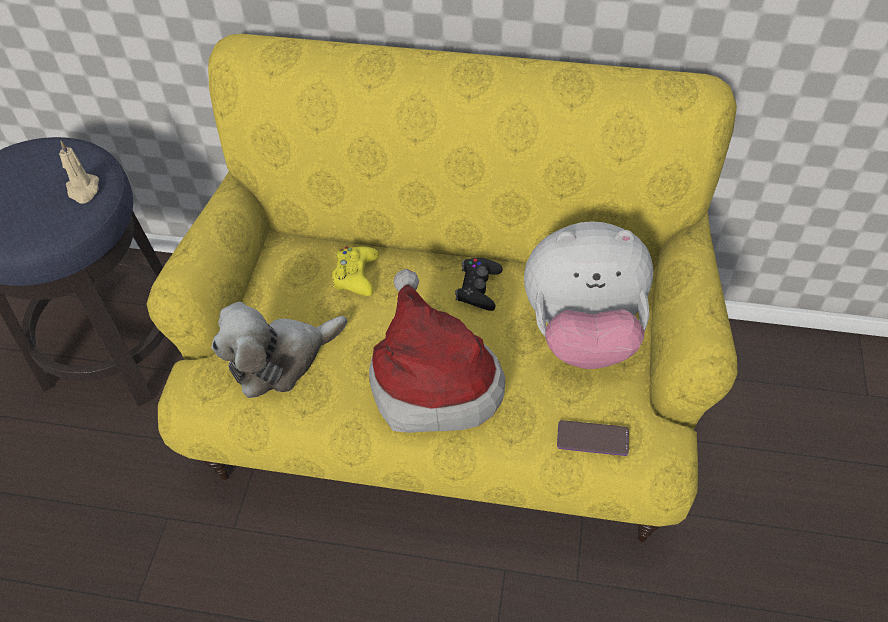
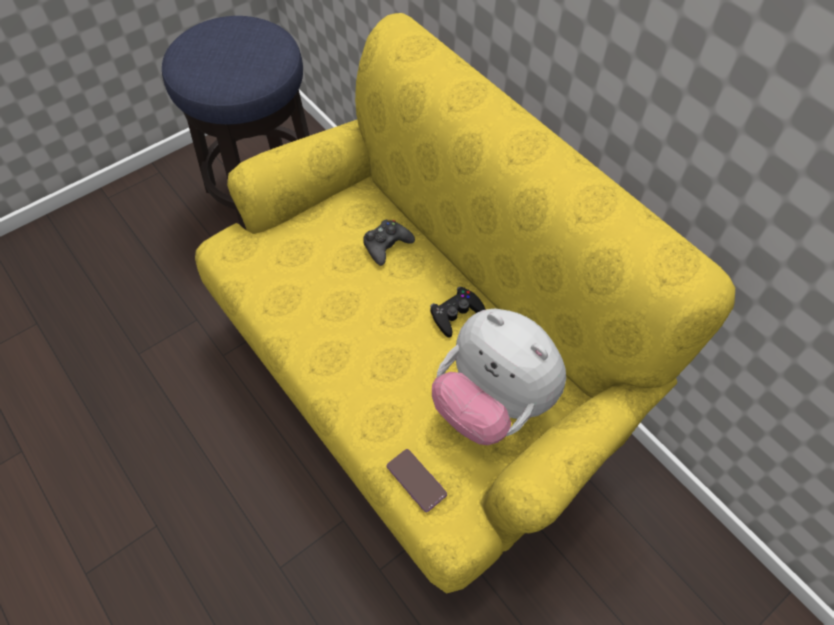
camera: 40 degrees right, 5 degrees up
beige candle [59,141,99,204] -> none
plush toy [211,302,347,398] -> none
yellow game controller [332,247,379,296] -> black game controller [363,219,415,266]
hat [369,269,505,433] -> none

